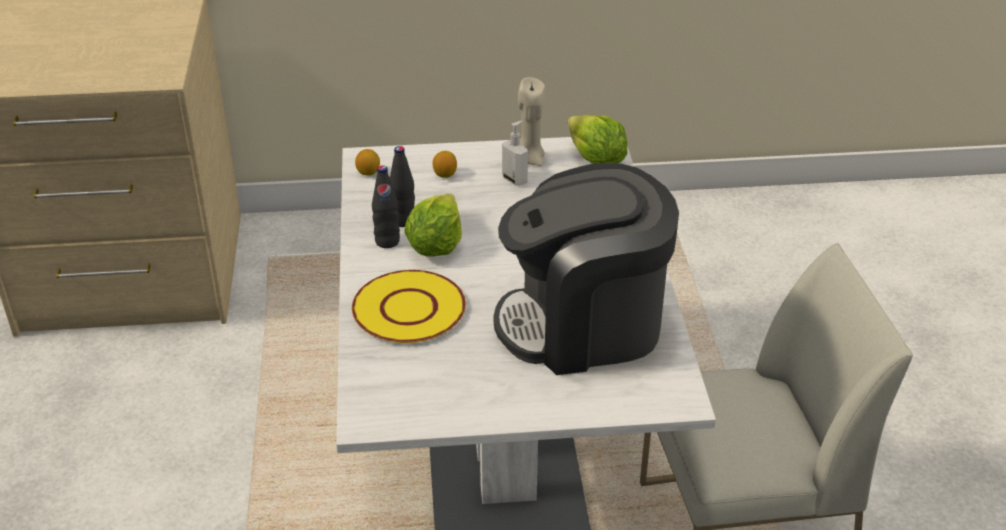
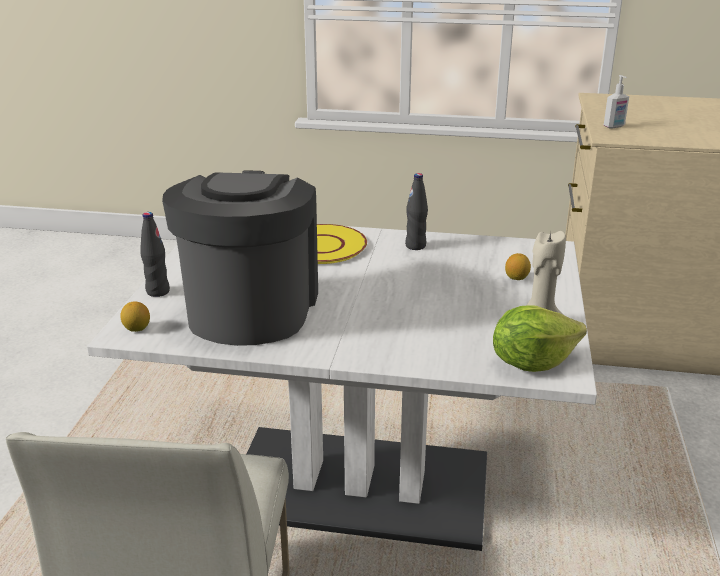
camera: 105 degrees right, 10 degrees down
lemon [355,149,380,176] -> lemon moved to [120,302,150,332]
black bottle [390,146,415,227] -> black bottle moved to [140,212,170,297]
lettuce [404,193,462,257] -> none
soap dispenser [502,121,528,186] -> soap dispenser moved to [604,75,629,128]

